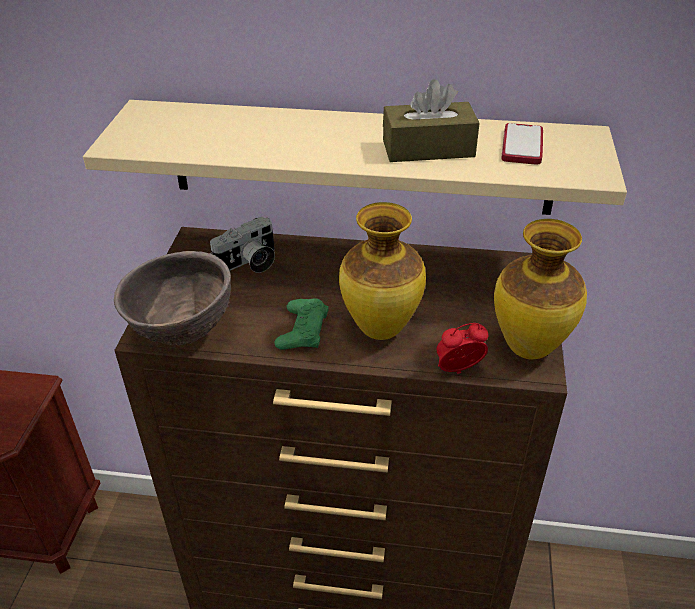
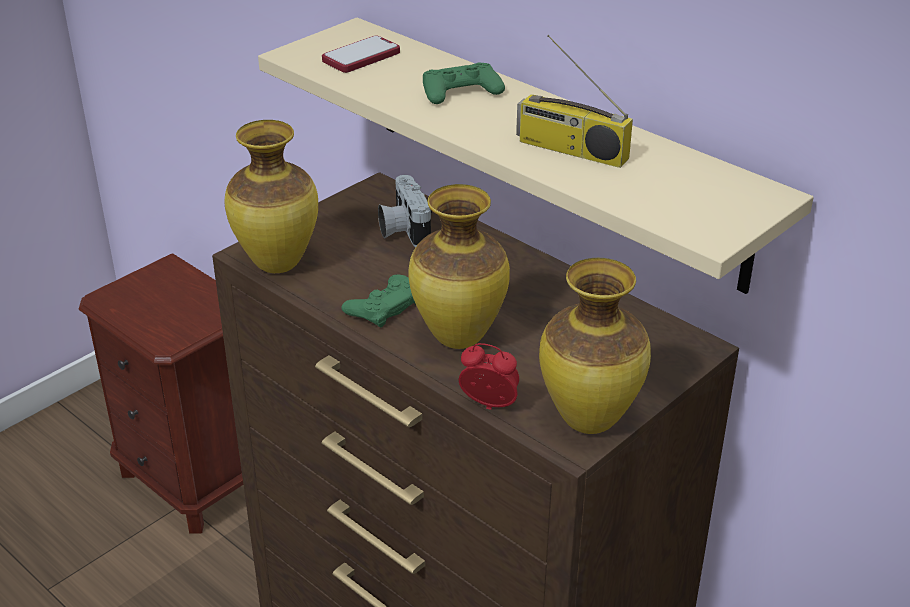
camera: 35 degrees right, 5 degrees down
brown bowl [114,251,231,345] -> vase [225,120,318,273]
camera [210,216,275,273] -> camera turned 75 degrees clockwise [378,175,432,247]
brown tissue box [383,79,480,162] -> radio [516,35,633,168]
phone [502,123,543,165] -> phone moved to [322,36,400,73]
none -> green game controller [423,63,505,104]

